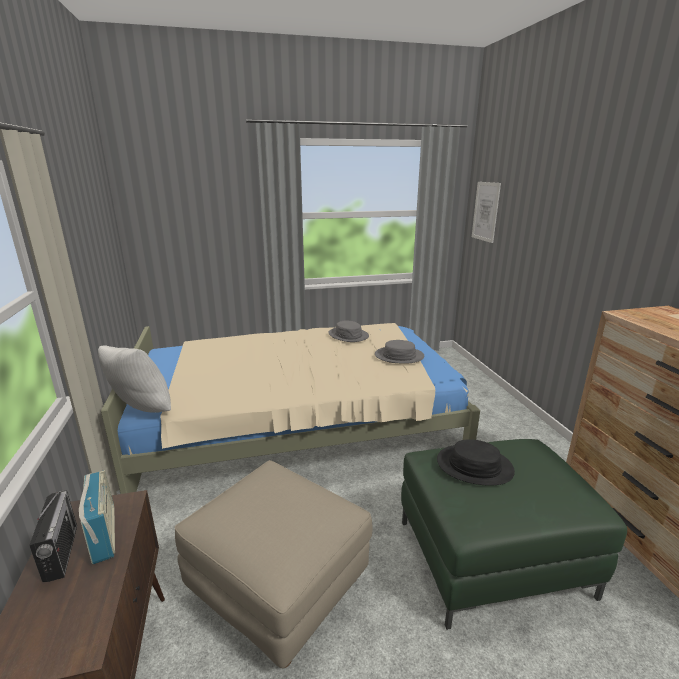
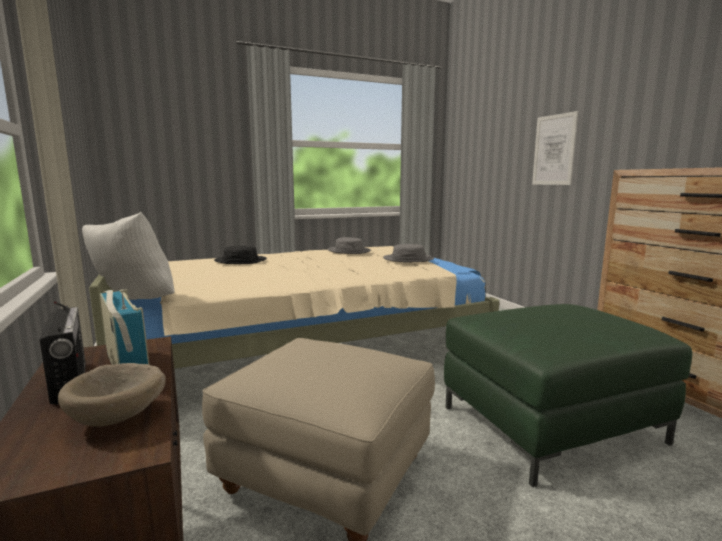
camera: 10 degrees left, 10 degrees down
black hat [437,439,515,486] -> black hat moved to [214,246,267,264]
picture [472,182,501,243] -> picture moved to [532,111,578,185]
none -> beige bowl [58,363,166,427]

